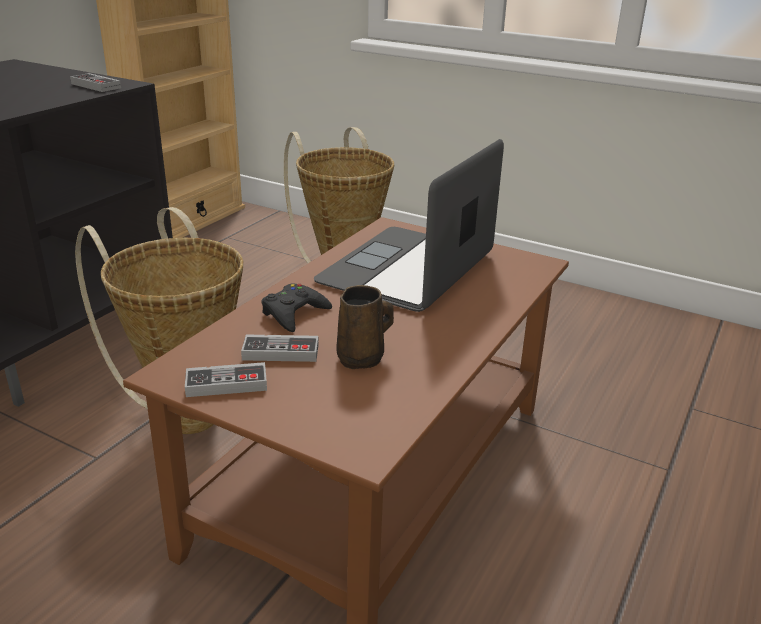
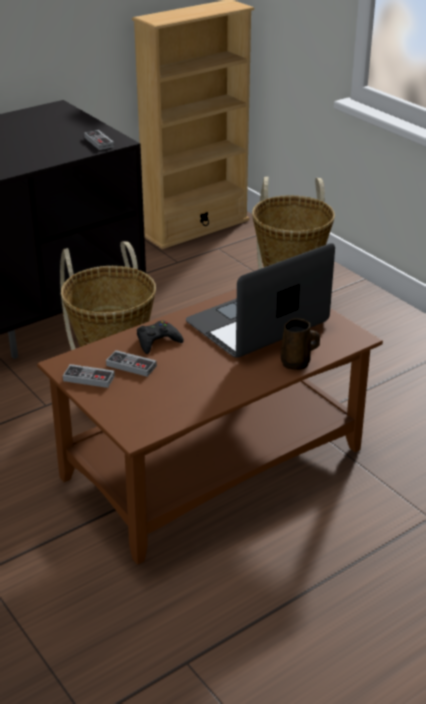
camera: 25 degrees right, 5 degrees up
brown mug [336,285,394,369] -> brown mug moved to [281,319,320,370]

